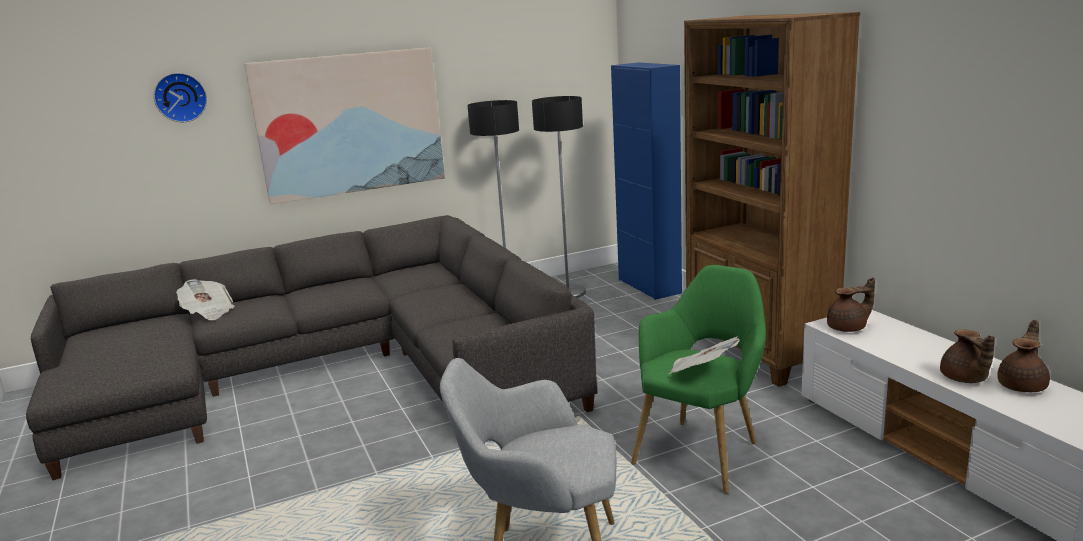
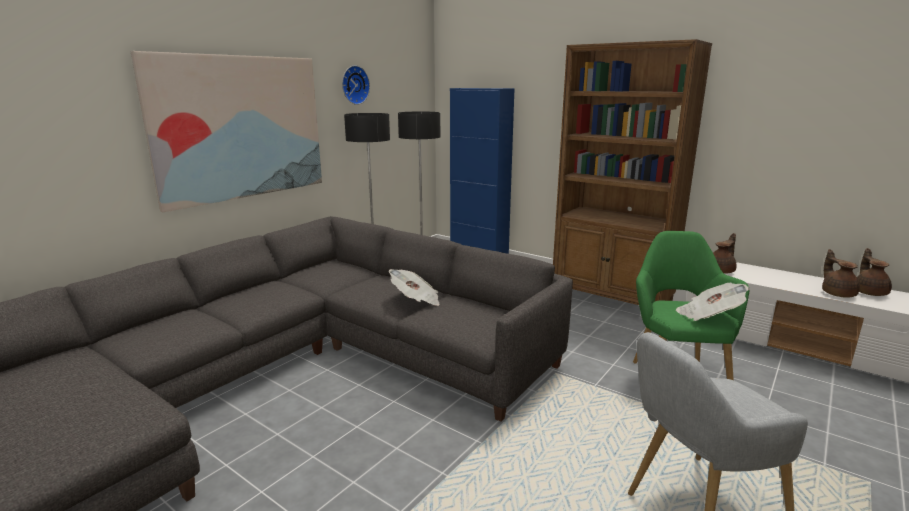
camera: 30 degrees left, 0 degrees up
wall clock [154,73,207,122] -> wall clock moved to [342,65,370,105]
newspaper [176,279,235,320] -> newspaper moved to [389,269,439,306]
brown teapot [940,329,995,383] -> brown teapot turned 150 degrees counterclockwise [822,249,860,298]

